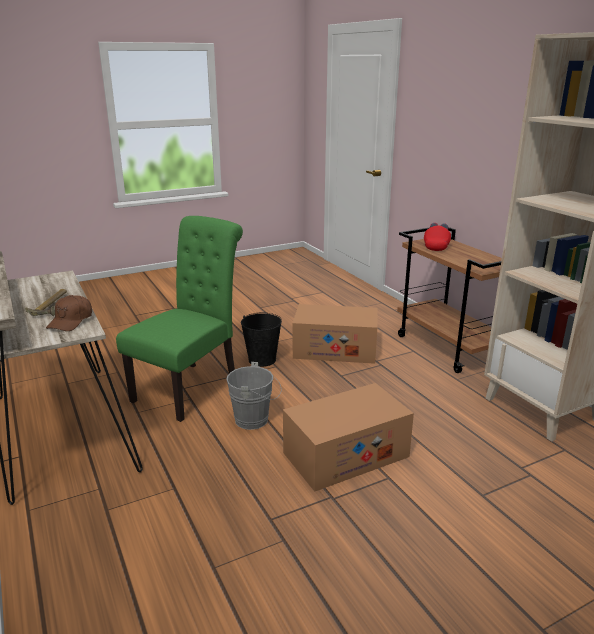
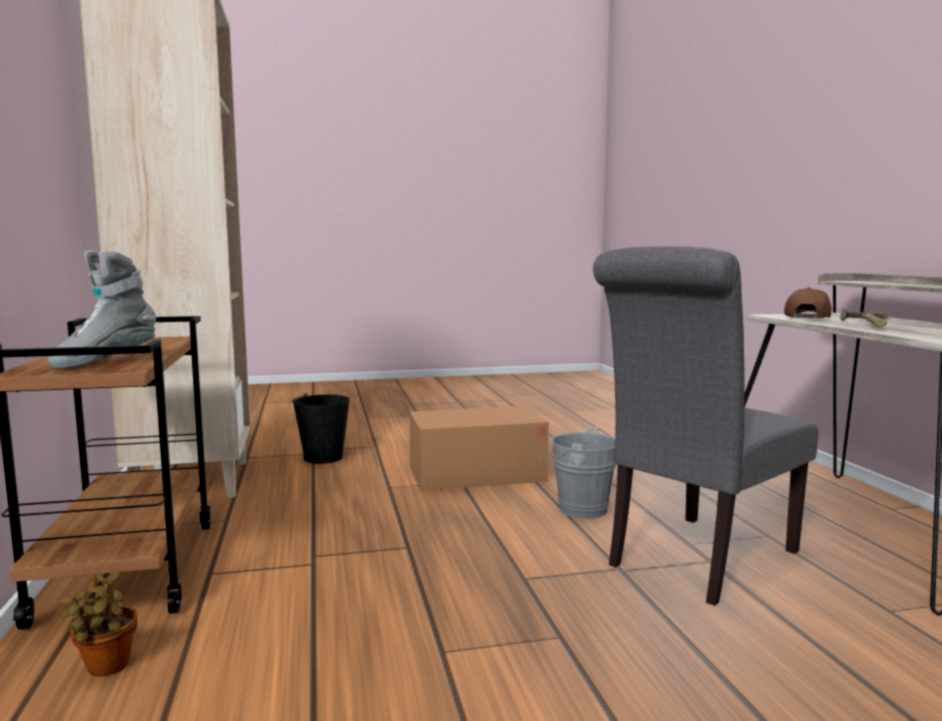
camera: 165 degrees left, 15 degrees down
green chair [116,216,243,422] -> grey chair [593,246,818,606]
black bucket [241,312,282,367] -> black bucket moved to [292,393,350,464]
cardboard box [293,304,377,364] -> none
red cap [424,223,451,251] -> grey boot [48,251,156,369]
none -> potted plant [59,571,137,677]

